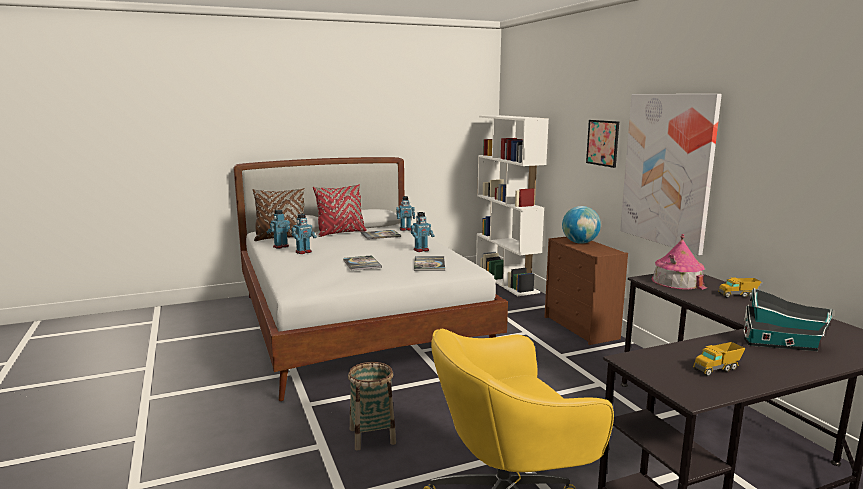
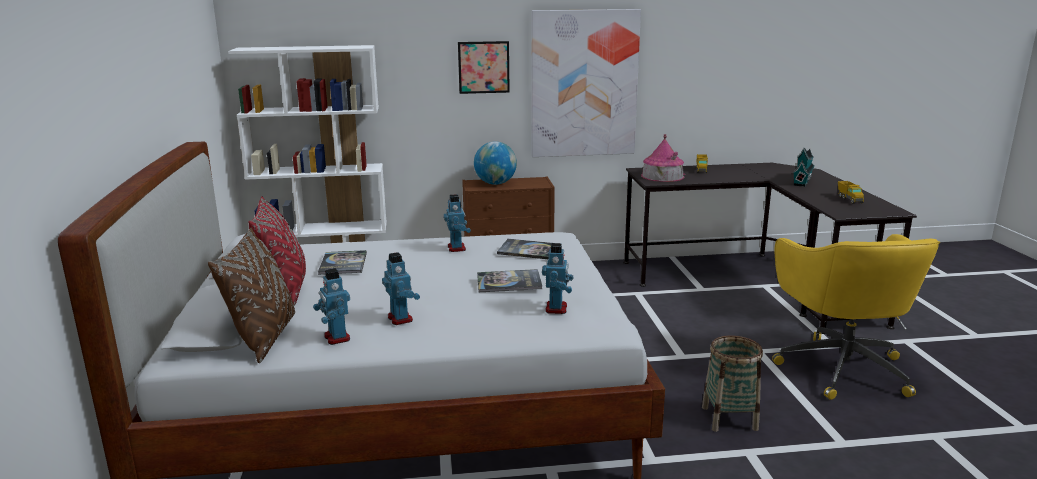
camera: 75 degrees left, 5 degrees up
toy robot [396,196,415,231] -> toy robot moved to [542,243,574,314]

